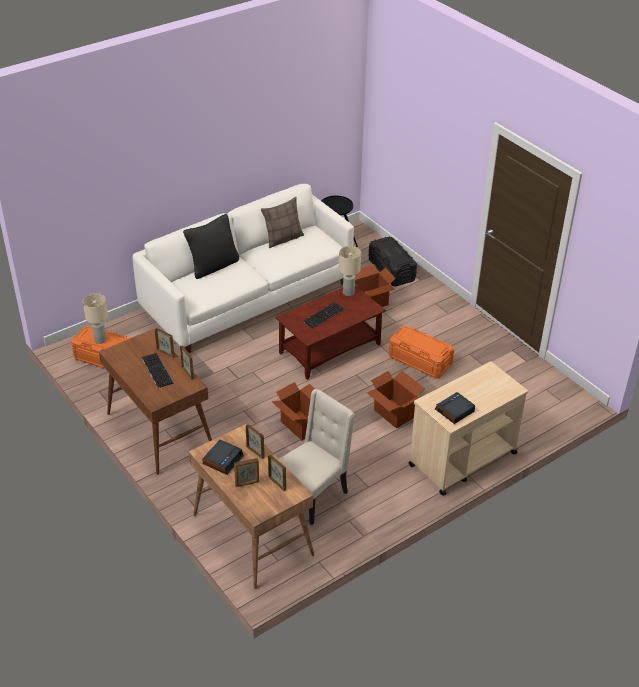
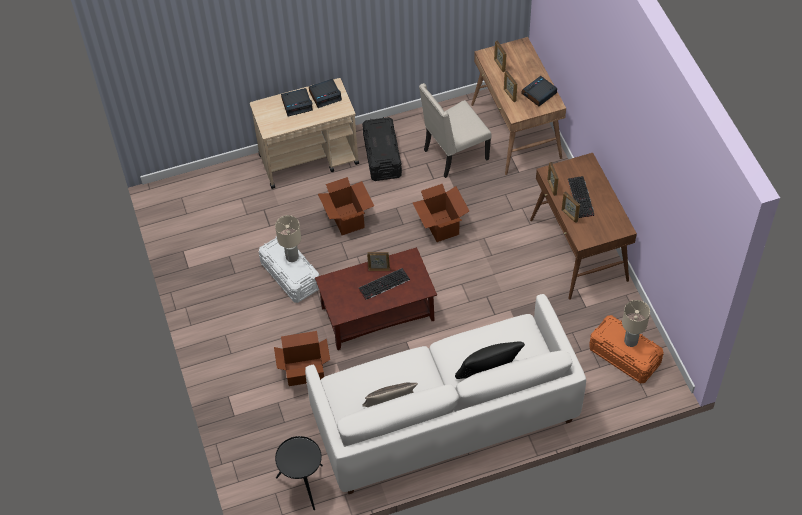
camera: 160 degrees left, 15 degrees up
picture frame [234,458,259,487] -> picture frame moved to [367,252,390,271]
beige table lamp [339,246,361,296] -> beige table lamp moved to [275,215,301,262]
black storage box [368,237,417,287] -> black storage box moved to [362,117,402,181]
orange storage box [389,326,454,379] -> white storage box [259,236,319,303]
none -> alarm clock [281,88,313,116]

